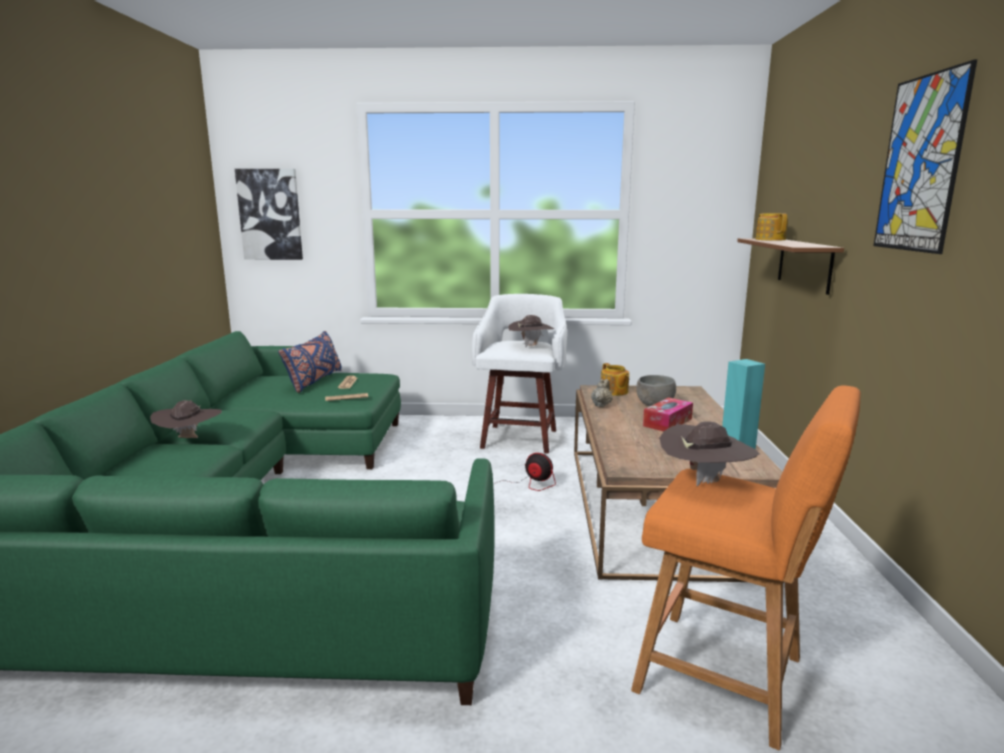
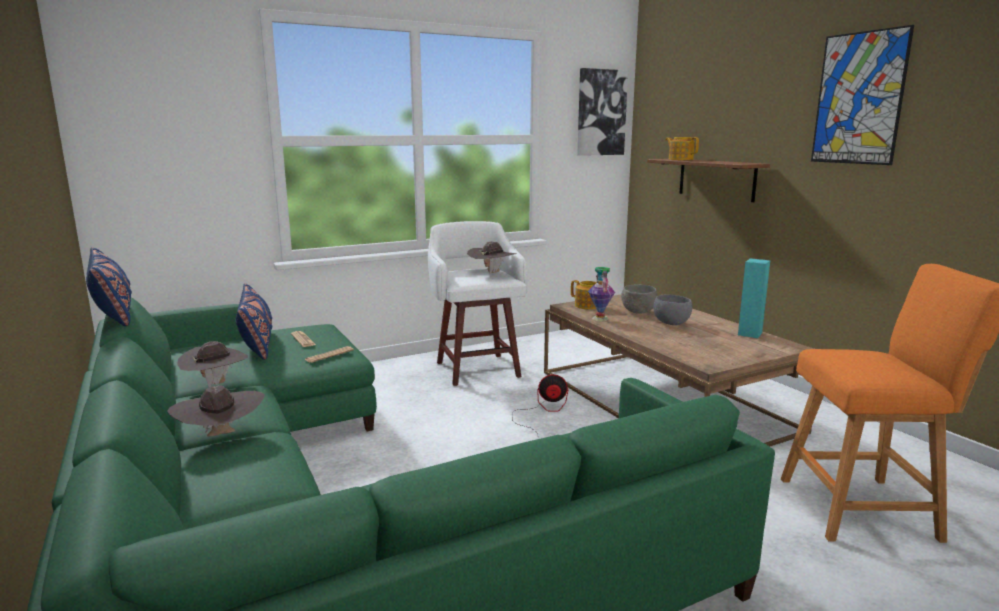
camera: 30 degrees left, 0 degrees up
picture [235,169,303,260] -> picture moved to [577,68,628,156]
beige teapot [591,379,613,407] -> vase [588,267,615,322]
tissue box [643,397,693,431] -> grey bowl [653,295,692,325]
brown hat [659,421,760,486] -> brown hat moved to [177,341,248,387]
none -> blue pillow [86,247,132,326]

